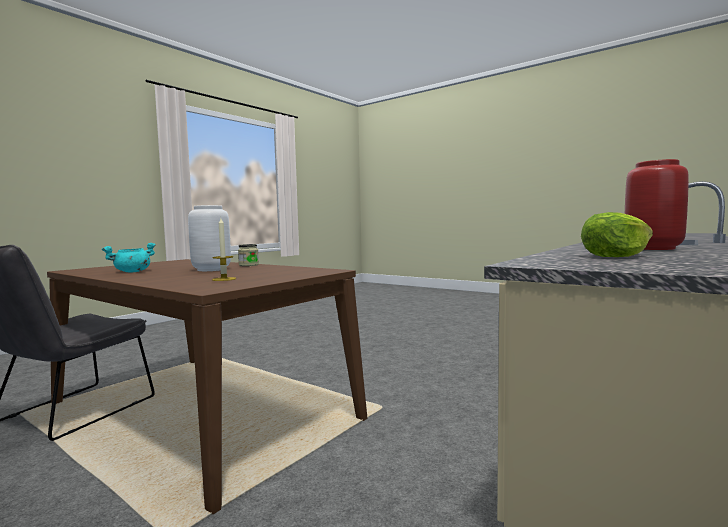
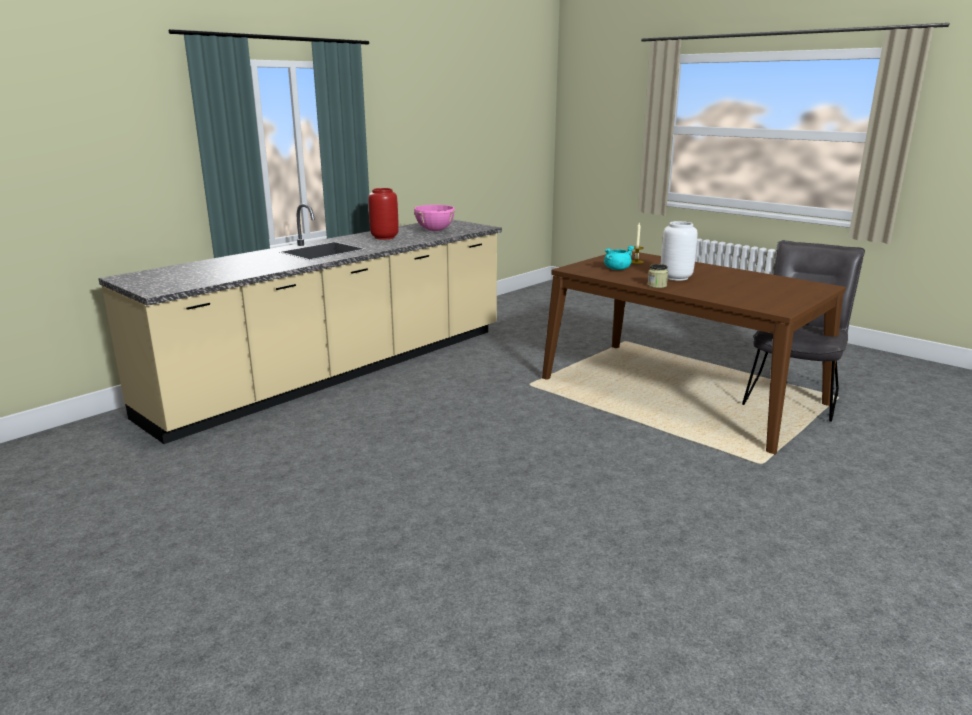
camera: 175 degrees left, 15 degrees up
turquoise cooking pot [102,243,156,273] -> turquoise cooking pot moved to [604,246,634,270]
lettuce [581,212,653,257] -> pink cooking pot [414,205,456,231]

